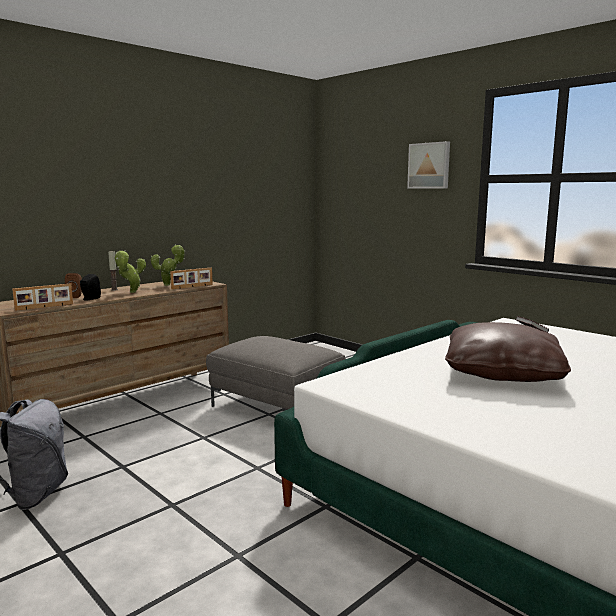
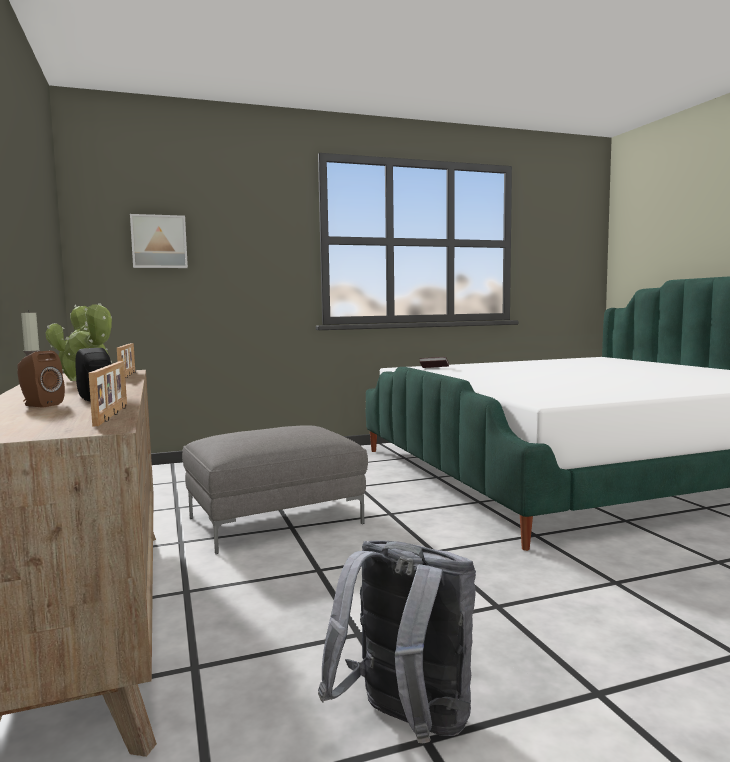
camera: 65 degrees left, 5 degrees down
picture [407,141,450,189] -> picture moved to [130,214,188,268]
brown pillow [445,322,571,382] -> none

